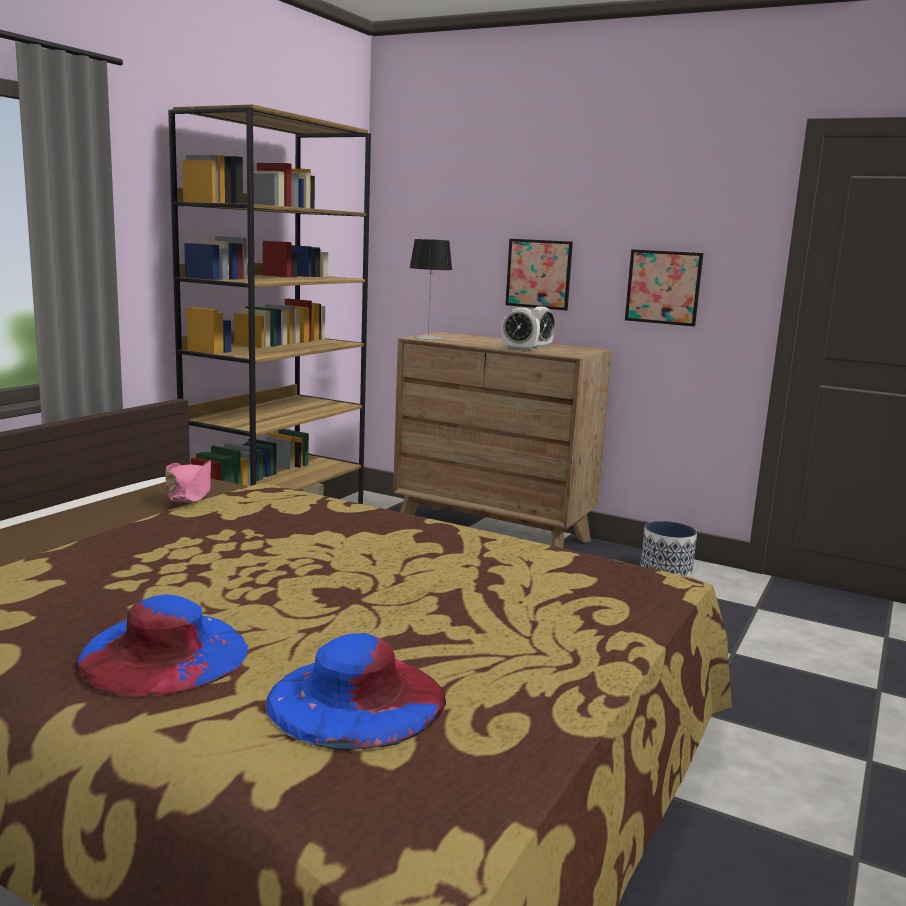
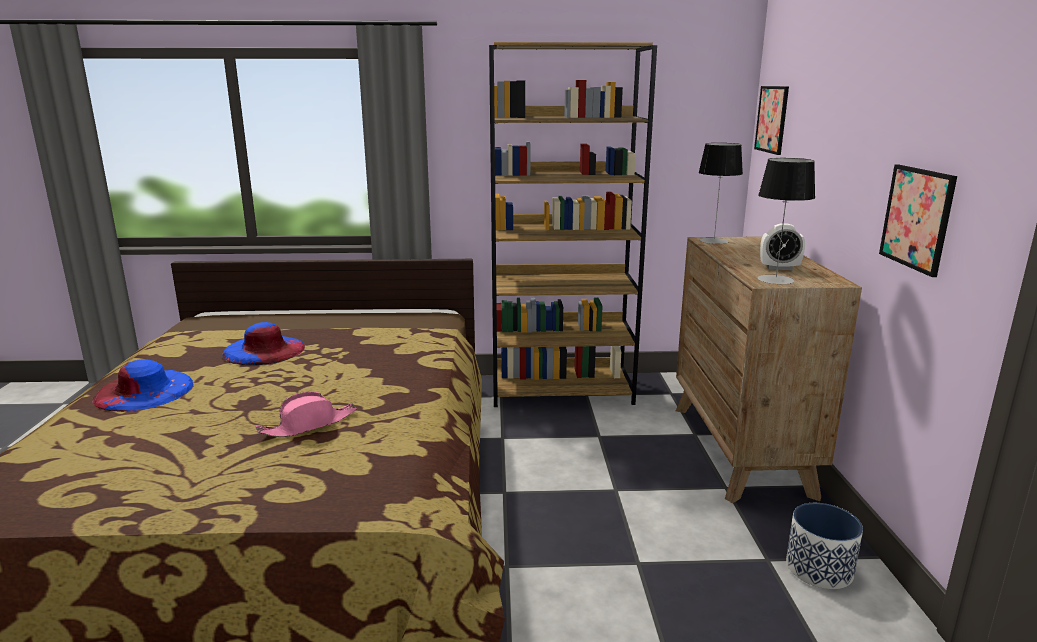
camera: 60 degrees right, 5 degrees up
pink hat [165,460,211,503] -> pink hat moved to [256,392,357,437]
blue hat [265,633,446,750] -> blue hat moved to [222,322,305,365]
alarm clock [501,308,540,351] -> none
picture [506,239,573,310] -> picture moved to [754,86,789,155]
none -> table lamp [757,158,815,284]

